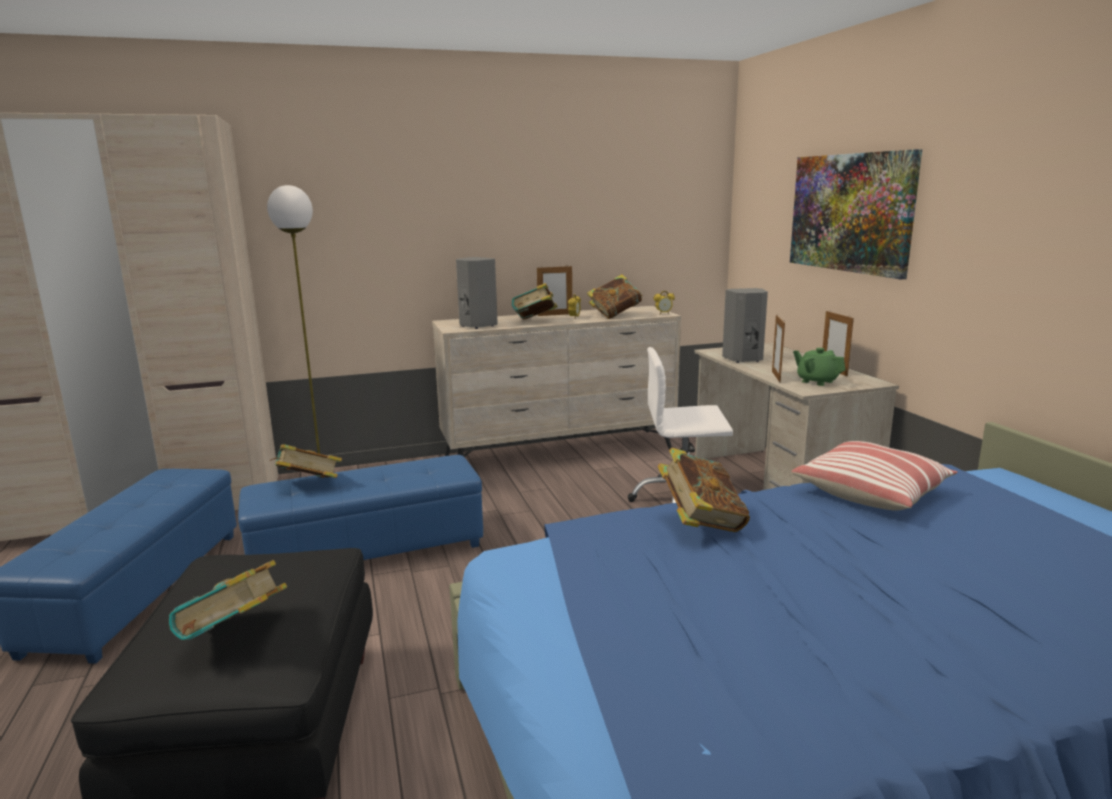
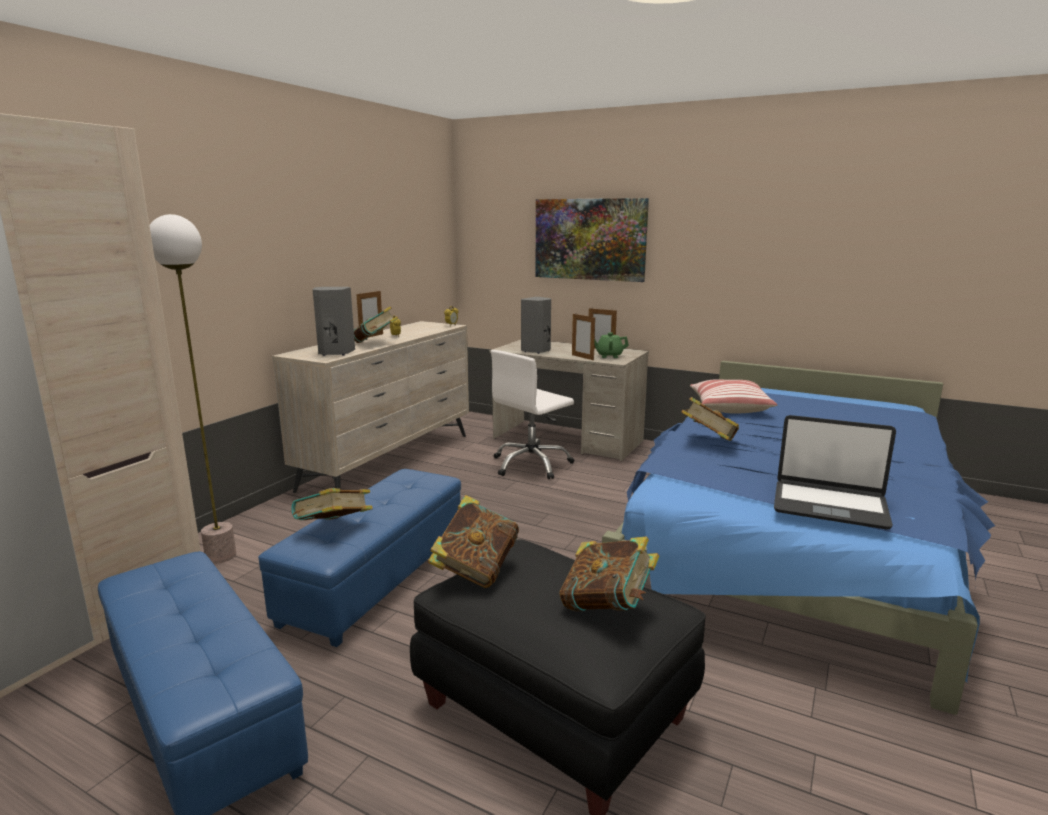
camera: 45 degrees left, 0 degrees up
book [587,274,643,319] -> book moved to [428,495,519,588]
none -> laptop [774,415,896,530]

